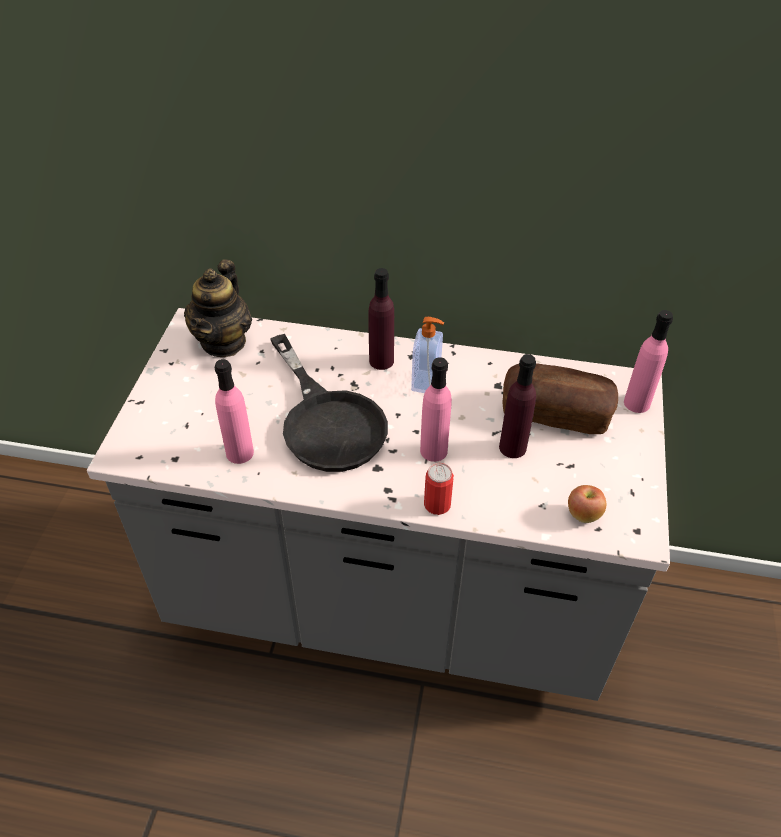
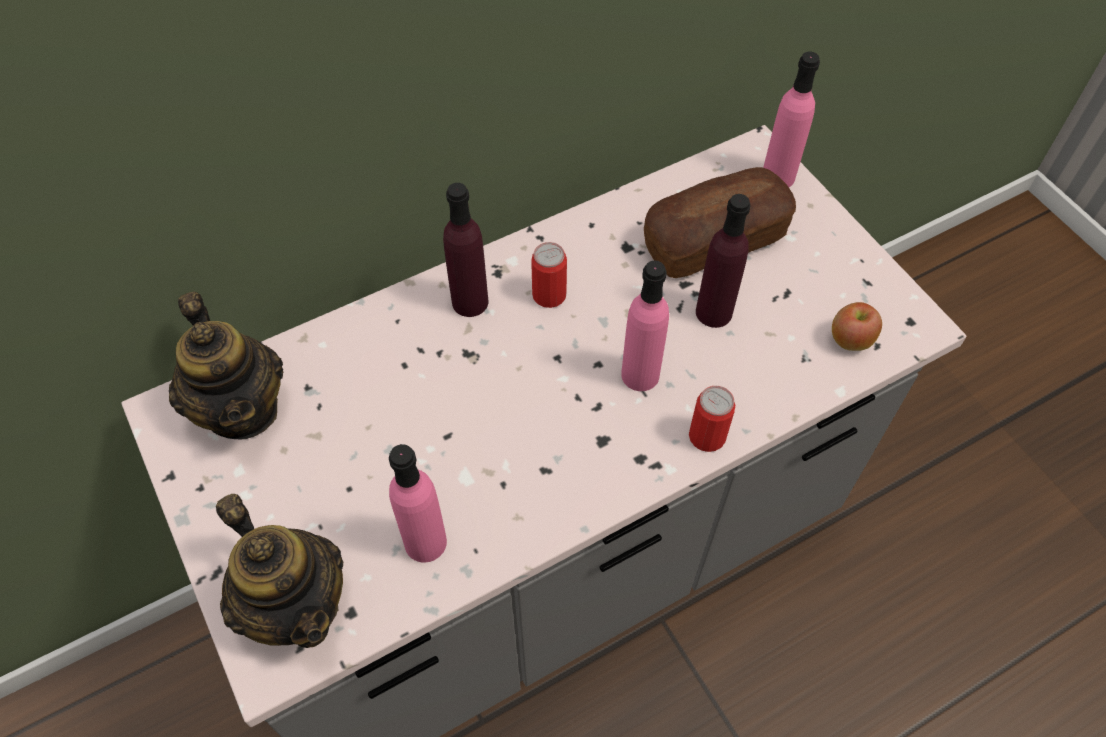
camera: 40 degrees left, 10 degrees up
black frying pan [270,334,388,472] -> none
soap dispenser [411,317,444,393] -> can [531,242,567,308]
none -> teapot [216,494,344,648]

